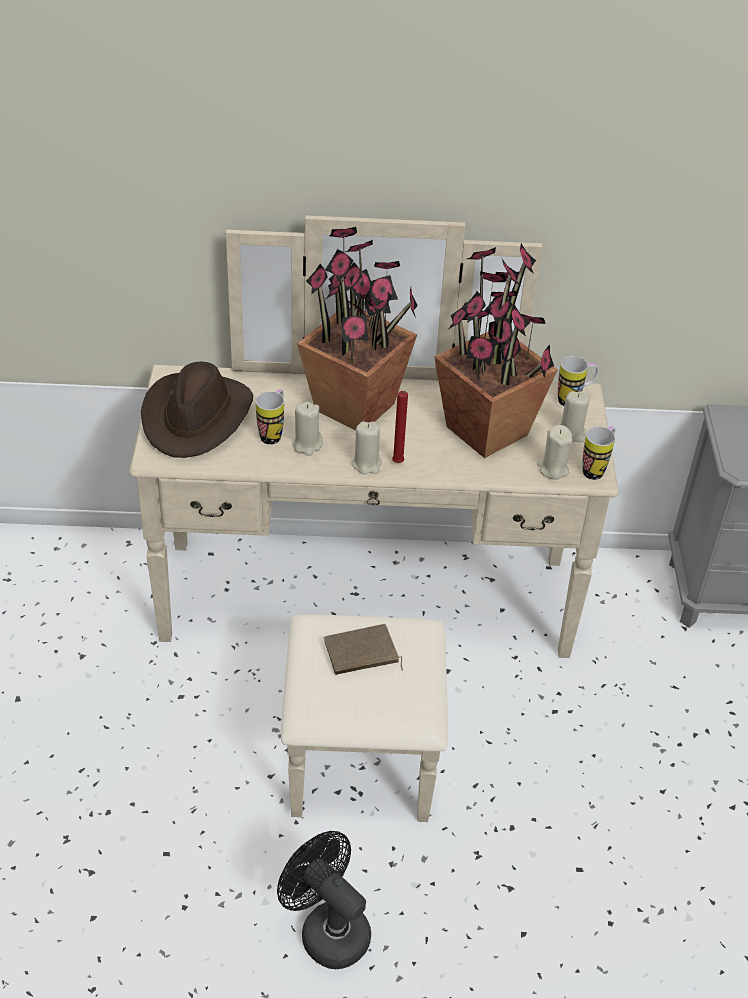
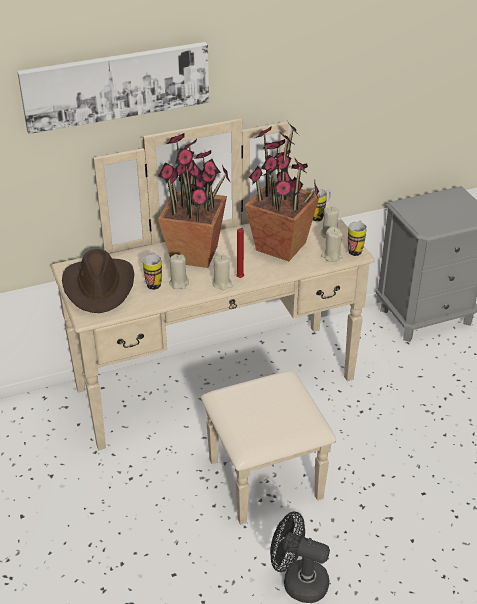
camera: 20 degrees left, 5 degrees down
brown book [323,624,403,675] -> none
none -> picture [17,42,209,134]

